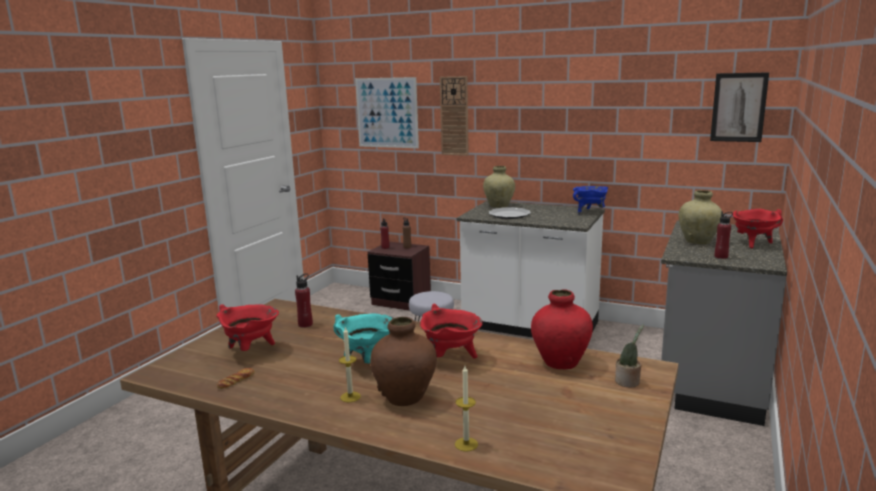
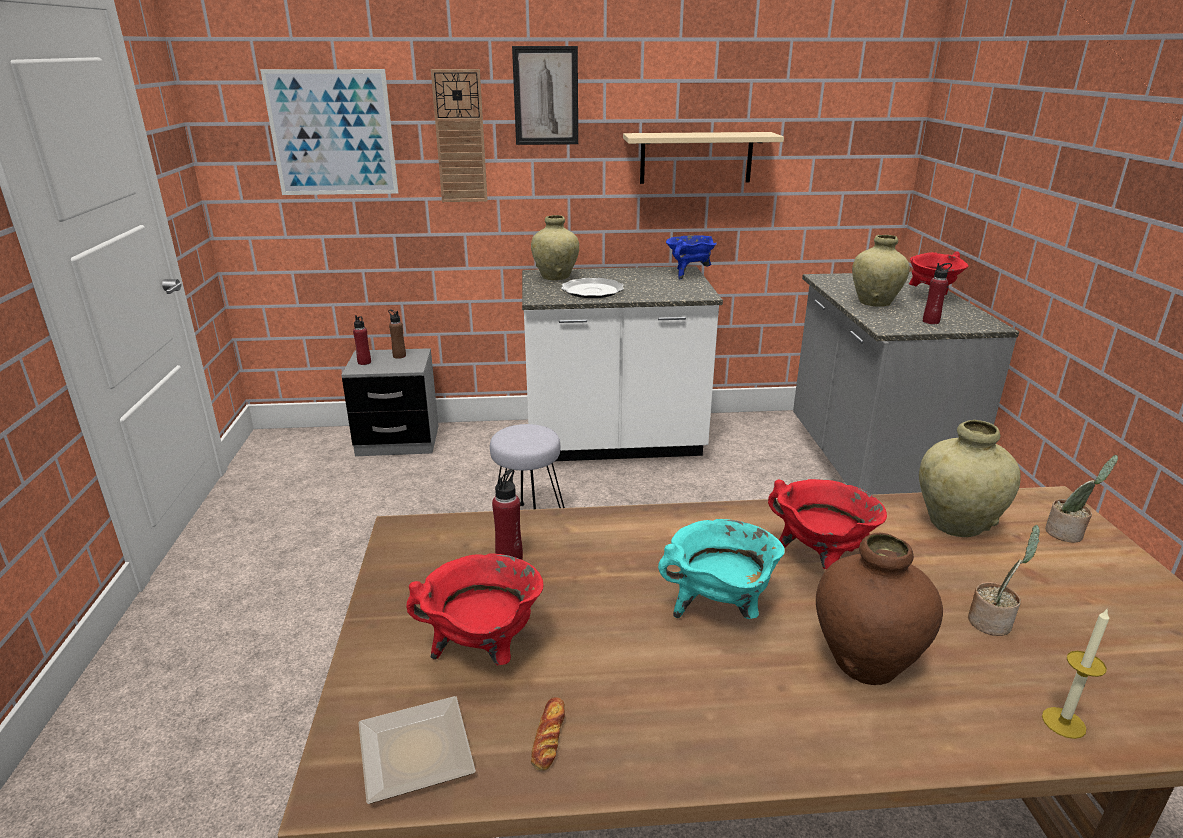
camera: 30 degrees left, 10 degrees up
candle [339,328,361,402] -> none
brown nightstand [367,242,431,311] -> grey nightstand [341,348,438,456]
red vase [531,290,593,369] -> beige vase [919,420,1021,537]
picture [710,72,769,142] -> picture moved to [512,46,578,145]
none -> plate [358,696,476,804]
none -> beige shelf [623,132,784,184]
none -> potted plant [968,525,1040,636]

